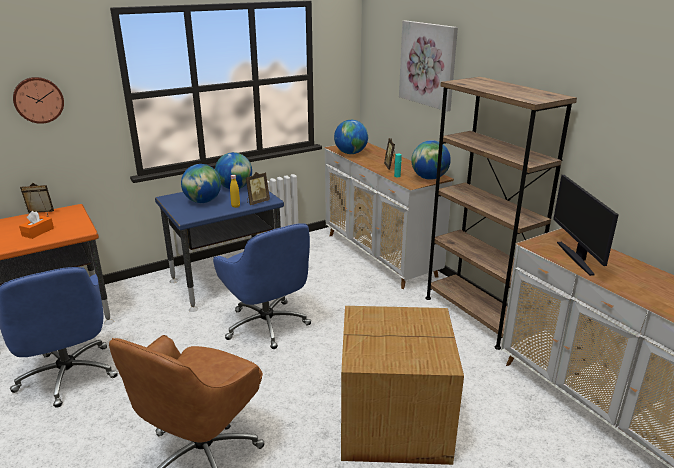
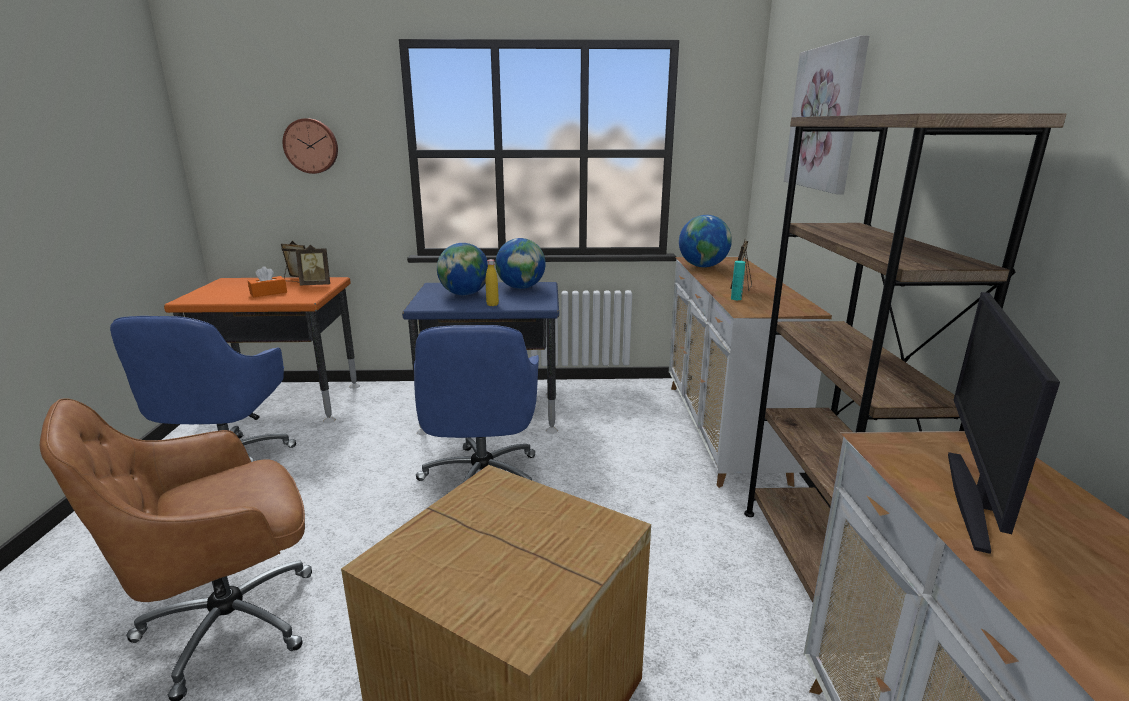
camera: 30 degrees right, 5 degrees down
picture frame [246,172,270,205] -> picture frame moved to [296,245,330,285]
globe [411,140,451,180] -> none

